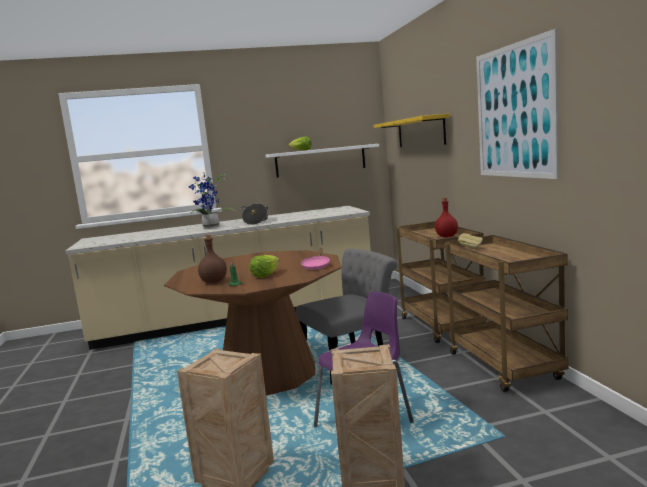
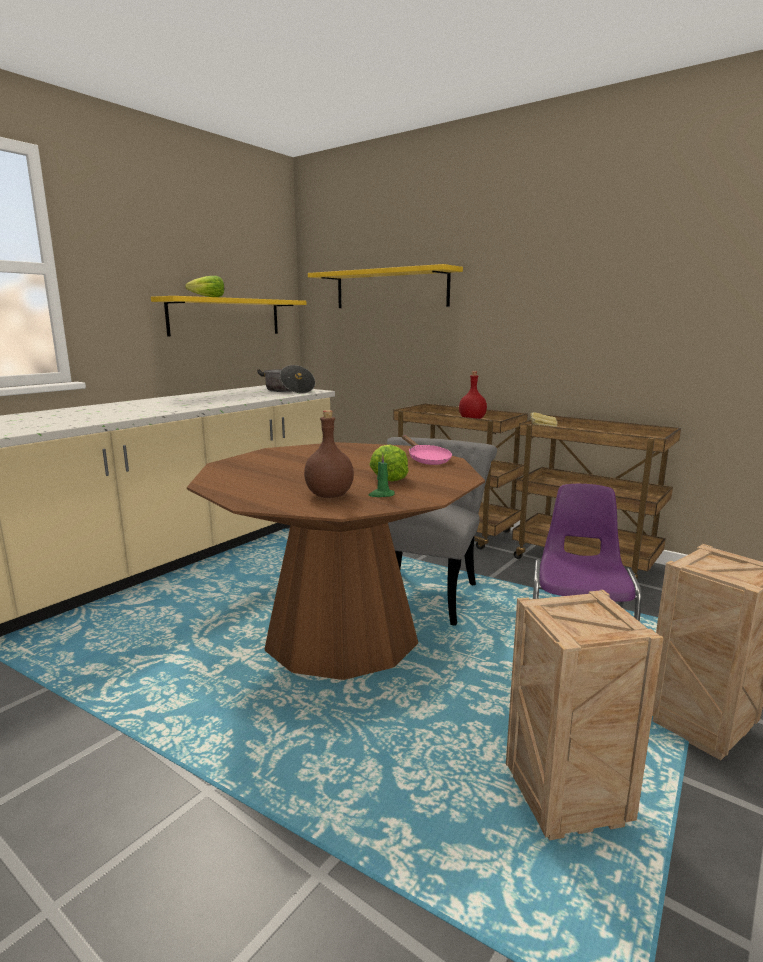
camera: 40 degrees left, 5 degrees up
potted plant [189,173,236,228] -> none
cooking pot [241,203,268,225] -> cooking pot moved to [257,365,315,394]
white shelf [265,144,379,177] -> yellow shelf [151,296,306,336]
picture [476,29,559,179] -> none

